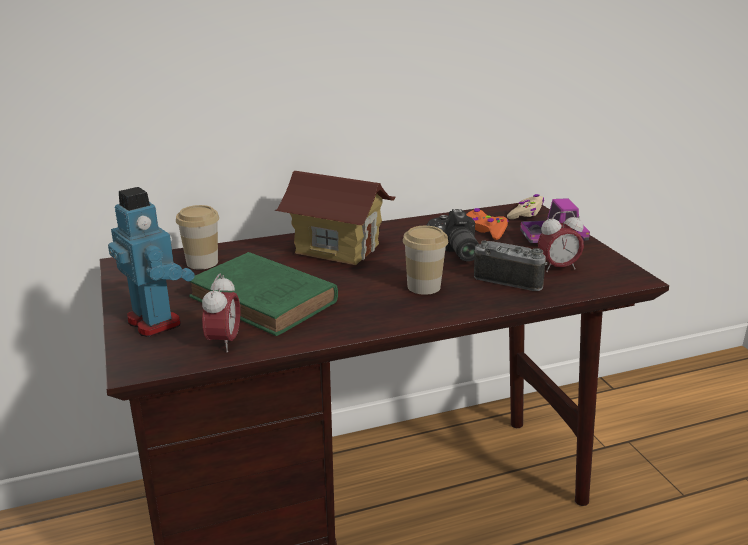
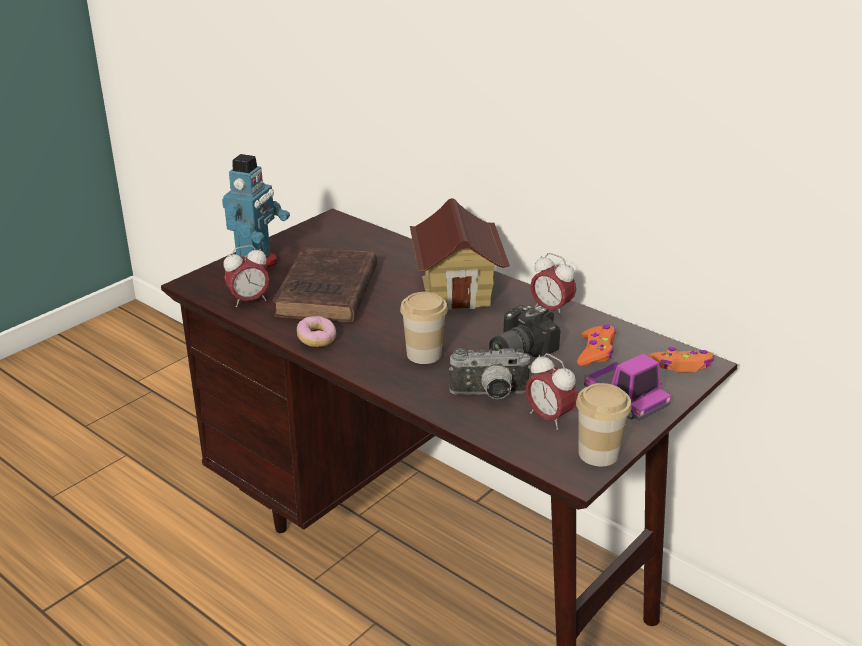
camera: 60 degrees right, 5 degrees up
cup [176,205,219,269] -> cup moved to [576,383,632,466]
green book [189,252,338,336] -> brown book [273,247,377,323]
camera [474,241,547,291] -> camera turned 90 degrees clockwise [449,348,531,399]
beige game controller [507,194,544,219] -> orange game controller [648,347,714,373]
none -> donut [297,316,336,347]
none -> alarm clock [530,253,576,318]

